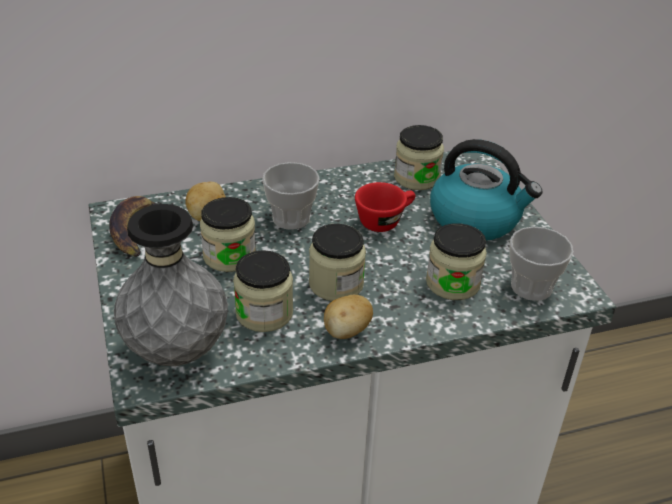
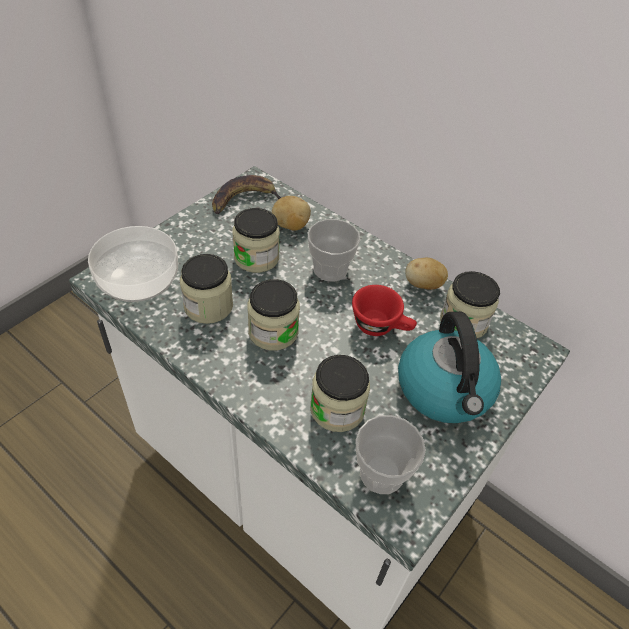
camera: 55 degrees right, 10 degrees up
grey vase [114,204,228,366] -> bowl [88,226,178,302]
potato [324,295,373,339] -> potato moved to [405,257,448,290]

